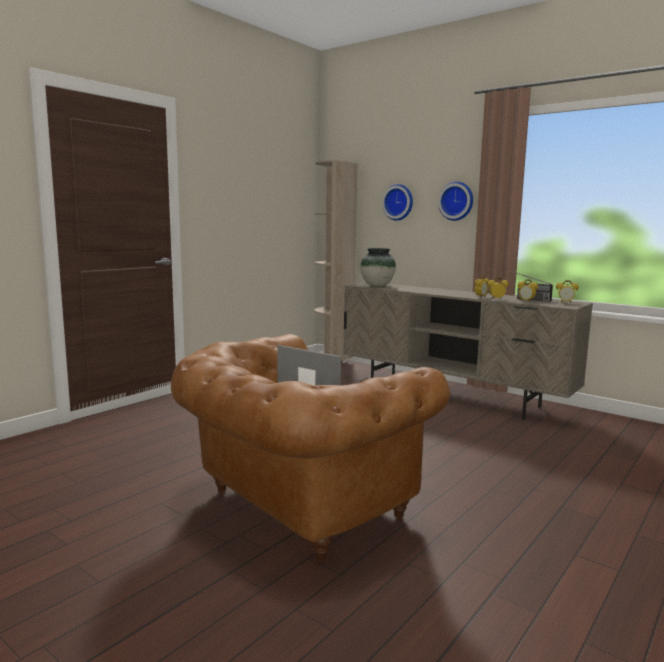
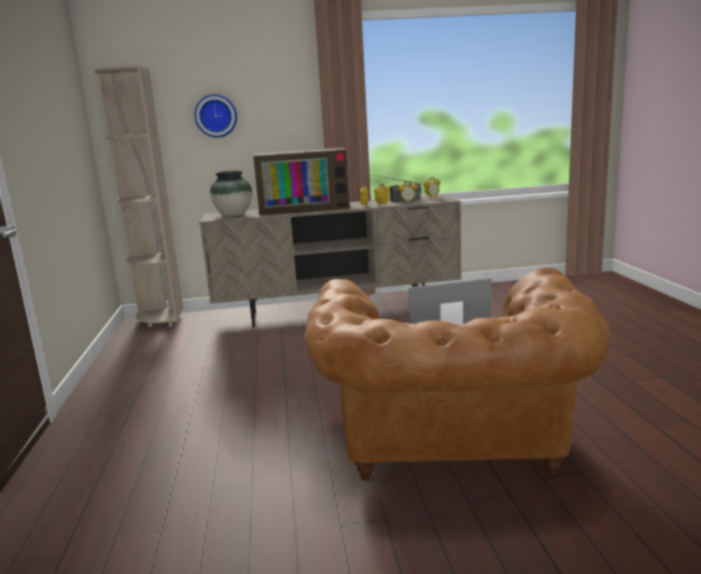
camera: 45 degrees left, 5 degrees up
wall clock [438,182,473,221] -> none
none -> television [253,148,350,216]

